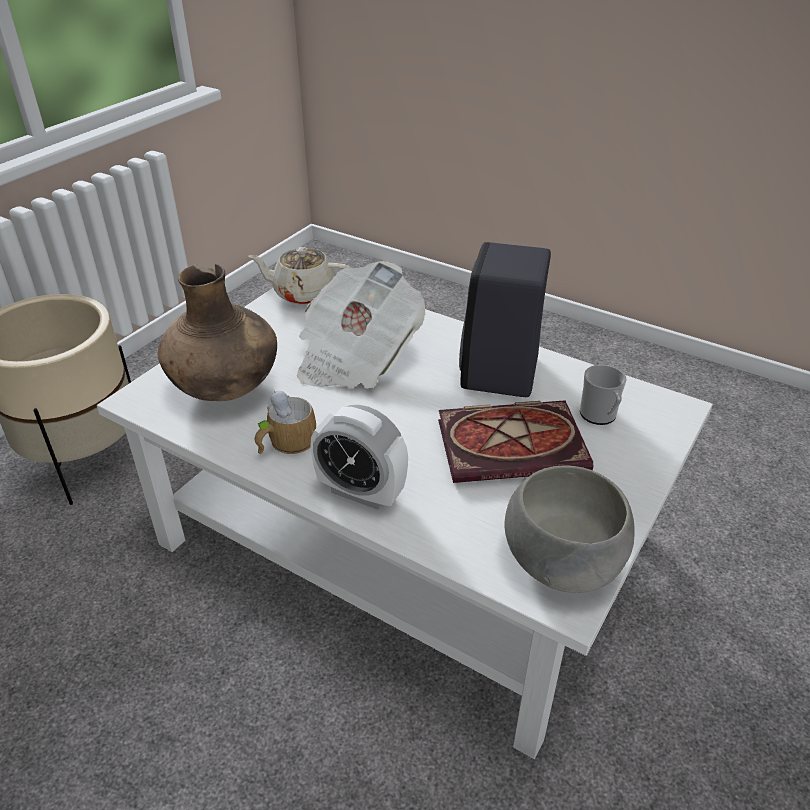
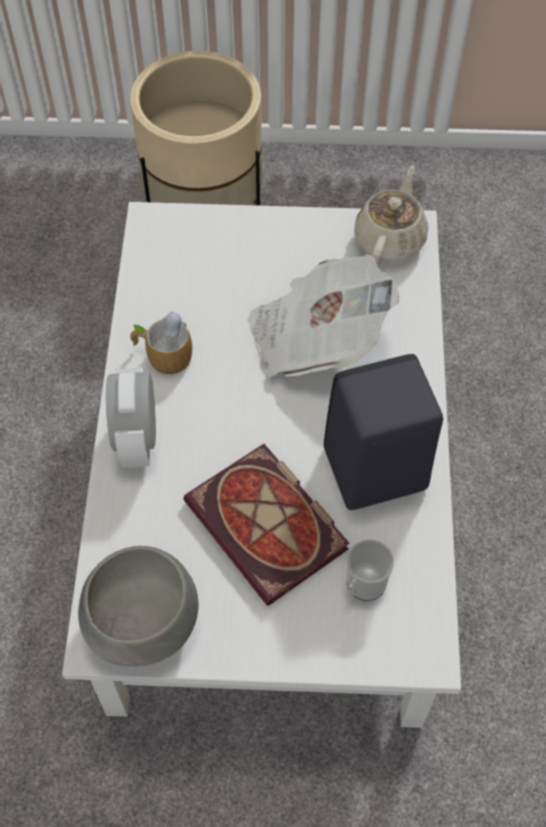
camera: 60 degrees right, 20 degrees up
brown vase [158,264,277,401] -> none
beige teapot [248,247,350,305] -> beige teapot turned 45 degrees clockwise [354,165,428,264]

